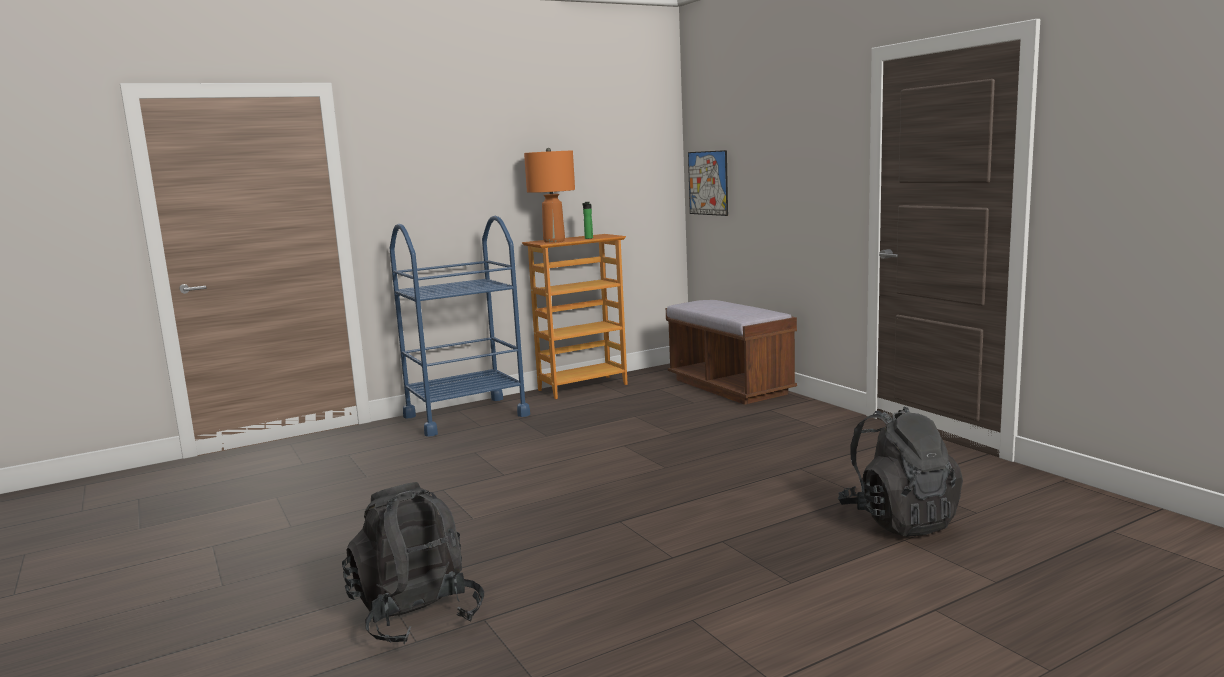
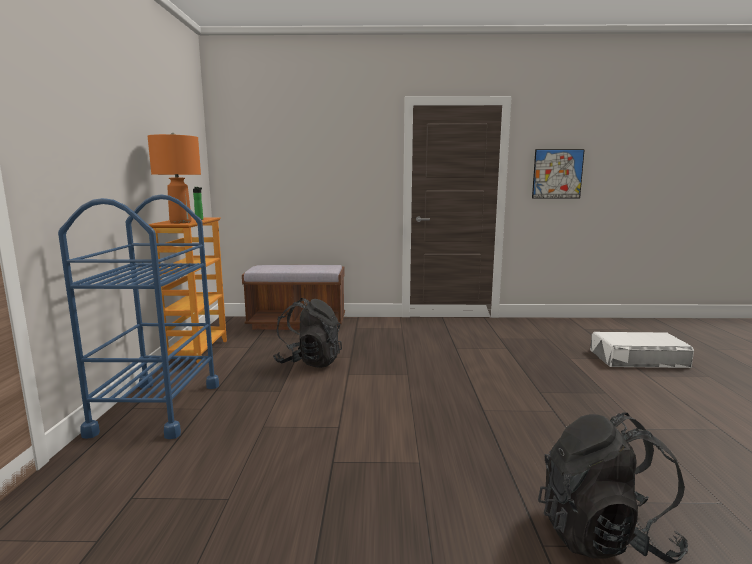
camera: 60 degrees left, 0 degrees up
picture [688,150,728,216] -> picture moved to [532,149,585,199]
black backpack [838,407,963,537] -> black backpack moved to [273,298,342,368]
none -> white storage box [590,332,694,368]

